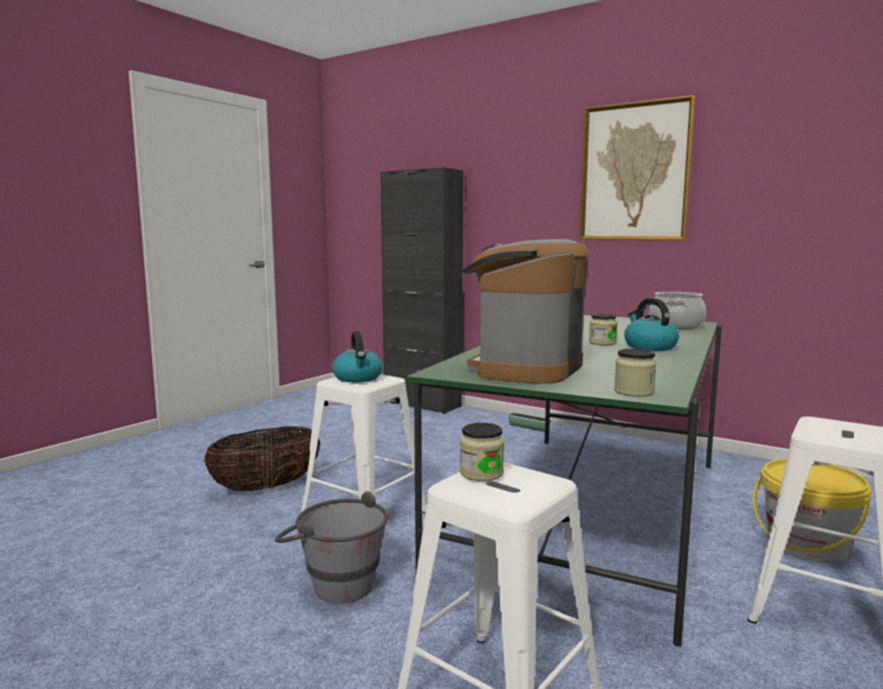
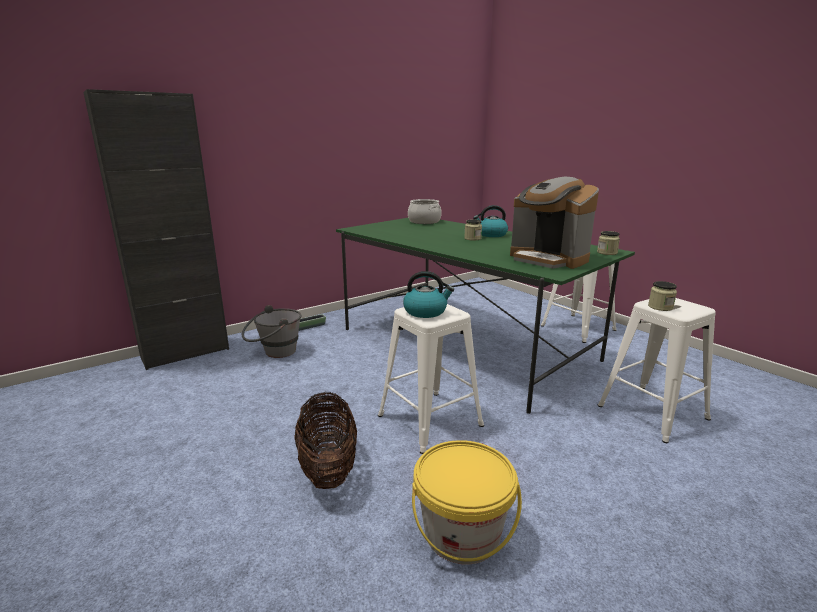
camera: 70 degrees left, 10 degrees up
grey bucket [275,491,388,604] -> grey bucket moved to [242,305,302,358]
picture [579,95,696,241] -> none
yellow bucket [753,459,871,562] -> yellow bucket moved to [412,440,522,565]

